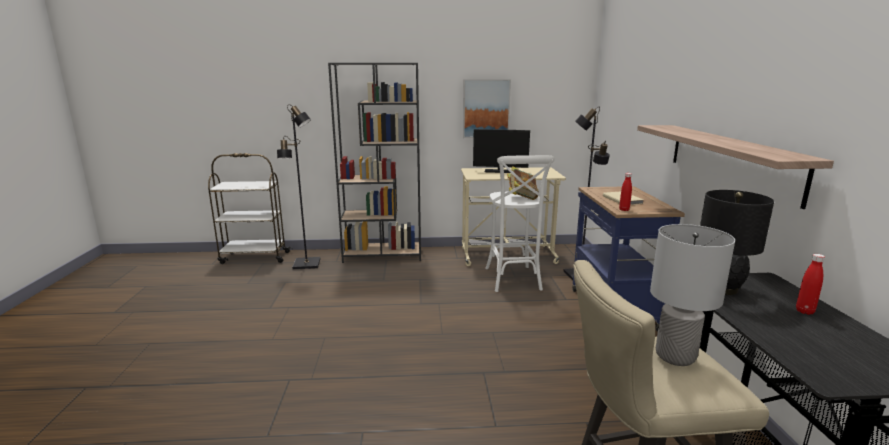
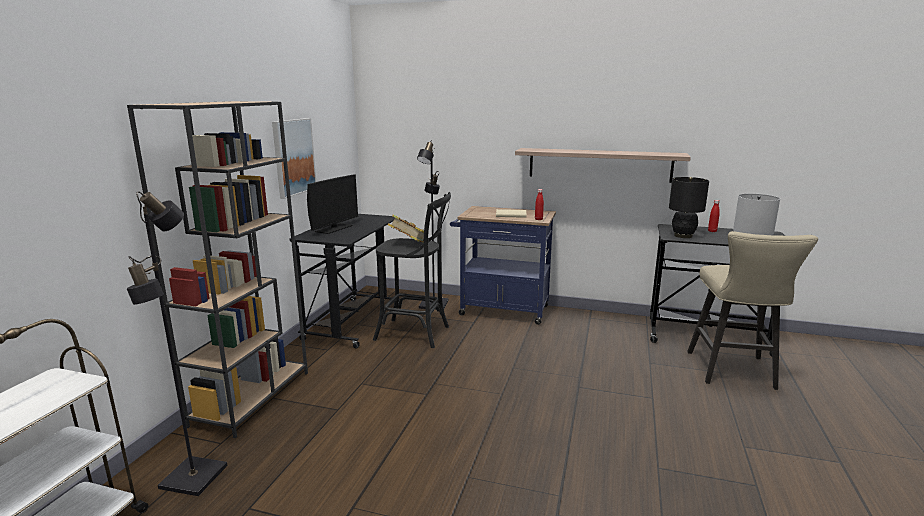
camera: 70 degrees left, 0 degrees up
beige desk [461,167,566,266] -> black desk [290,214,401,349]
white stool [485,155,555,292] -> black stool [373,192,451,348]

